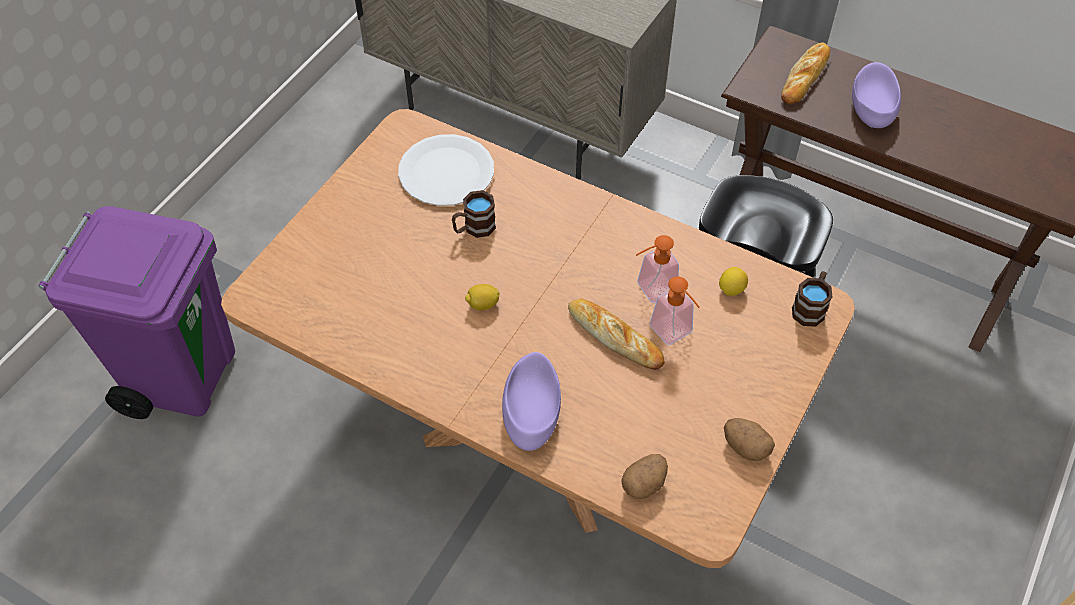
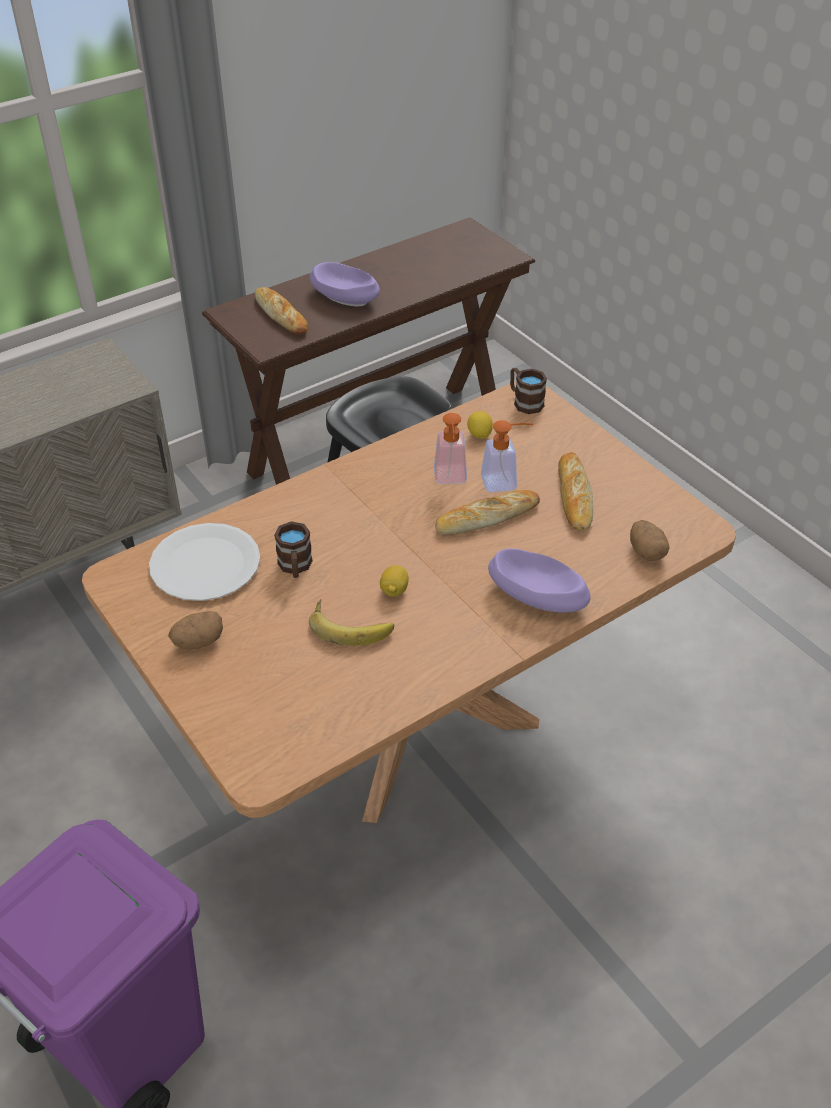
camera: 65 degrees left, 10 degrees down
potato [724,418,775,461] -> potato moved to [168,611,223,650]
none -> banana [309,599,394,646]
none -> bread [558,452,593,532]

